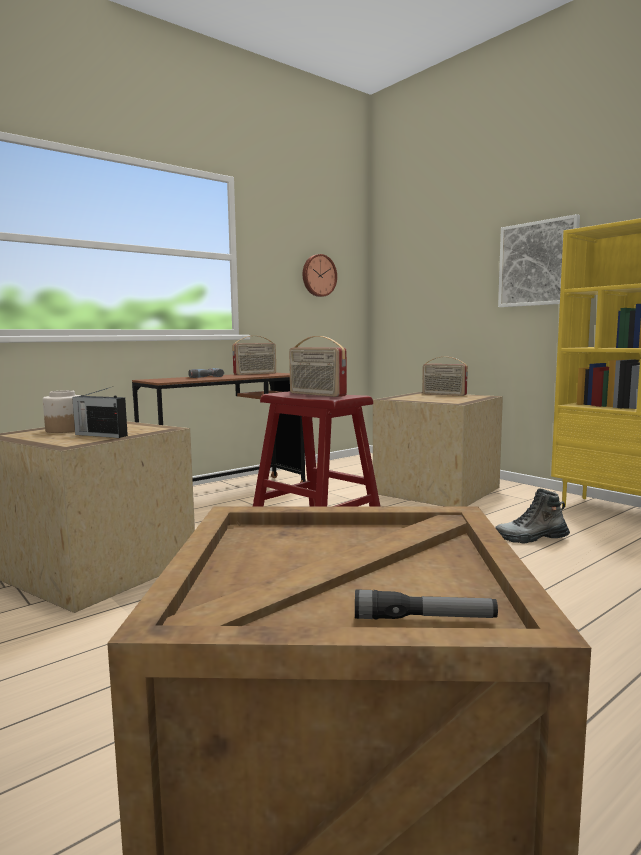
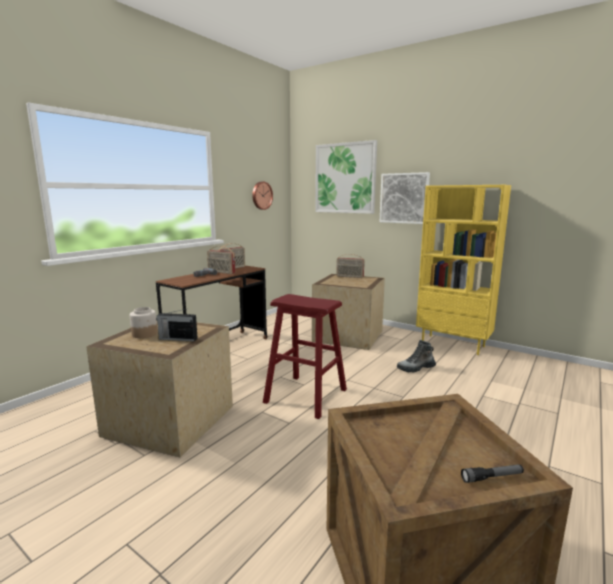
camera: 15 degrees left, 5 degrees up
radio [289,336,347,397] -> radio moved to [207,246,235,274]
none -> picture [315,140,377,214]

